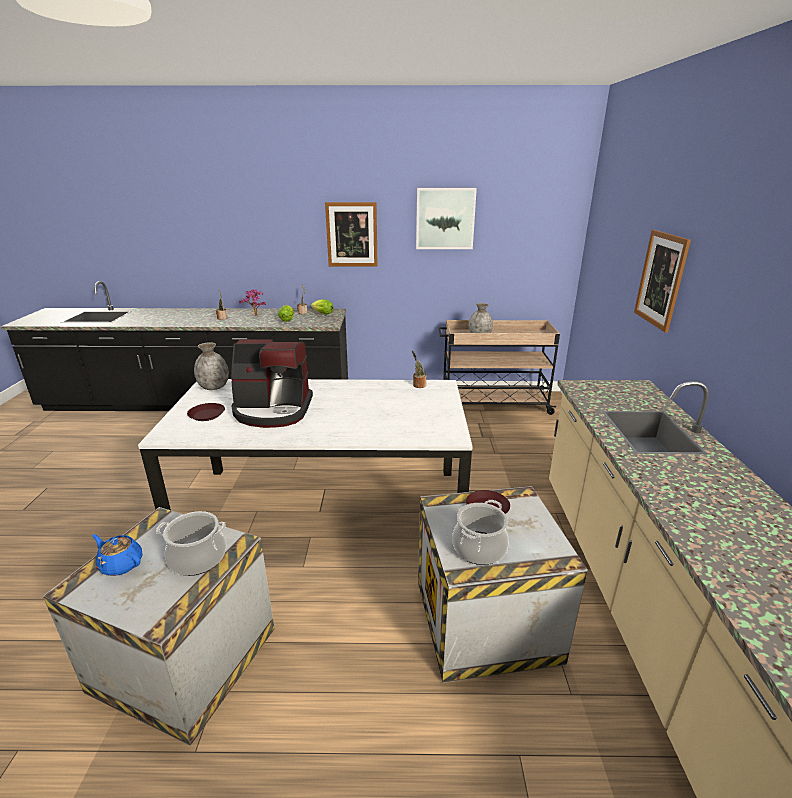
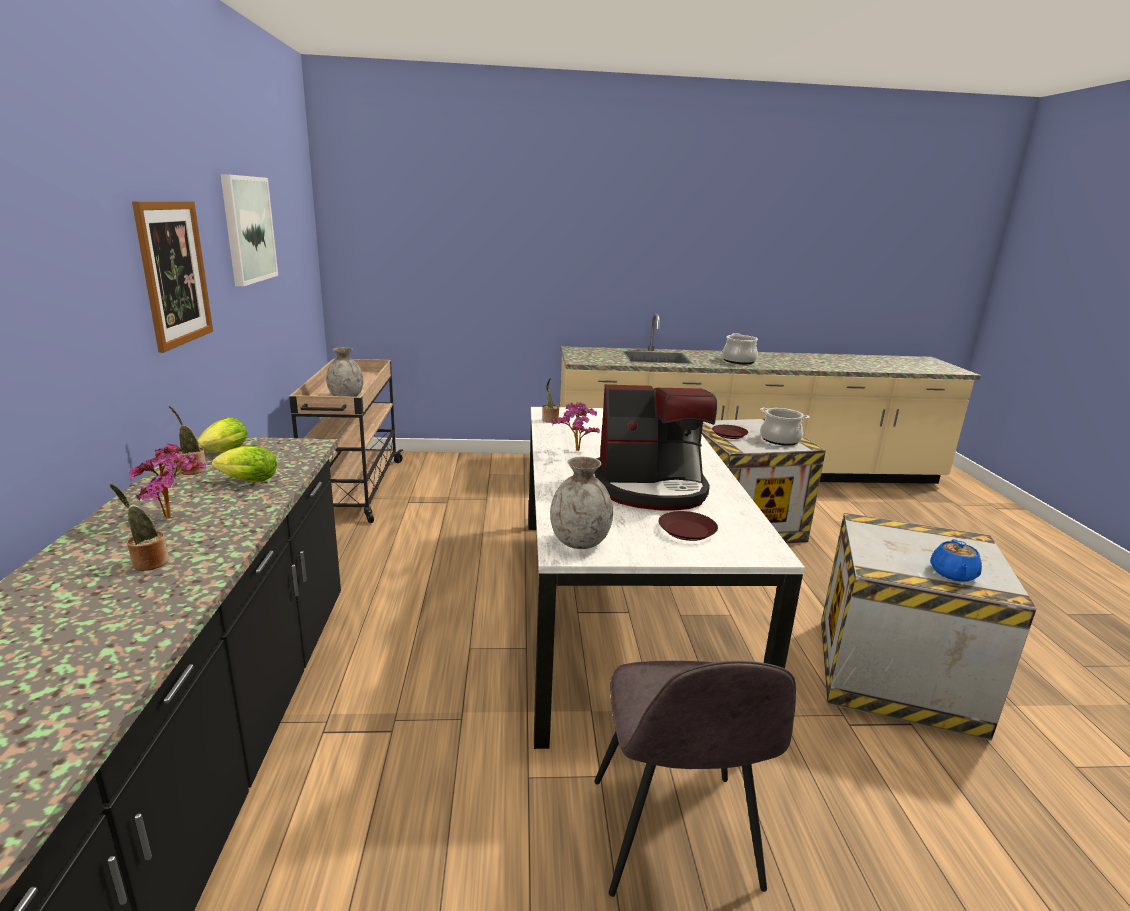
camera: 95 degrees left, 5 degrees down
cooking pot [156,511,226,576] -> cooking pot moved to [722,333,758,364]
coffee machine [231,339,313,428] -> coffee machine turned 90 degrees clockwise [594,385,717,510]
picture [634,230,691,333] -> none
none -> potted plant [551,402,600,451]
none -> grey chair [594,661,796,897]

